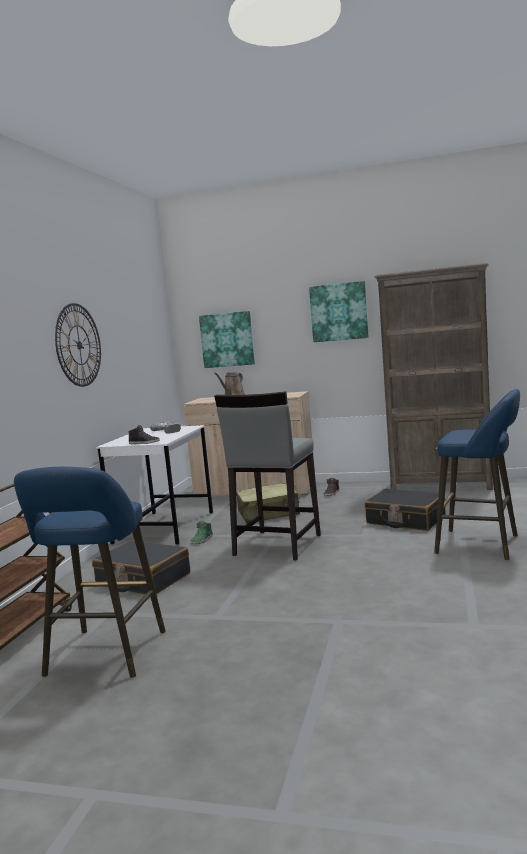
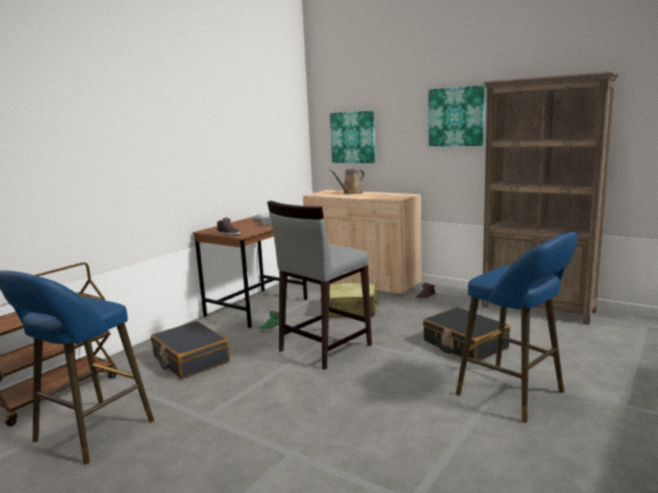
camera: 20 degrees right, 5 degrees up
wall clock [55,303,101,387] -> none
white desk [96,425,213,545] -> brown desk [192,217,307,328]

